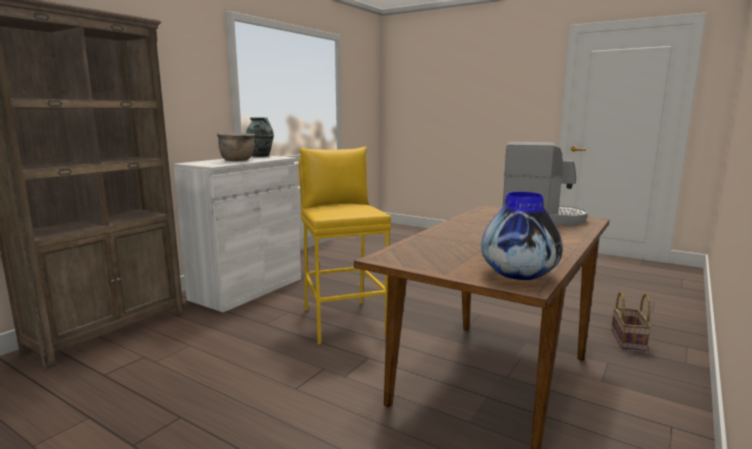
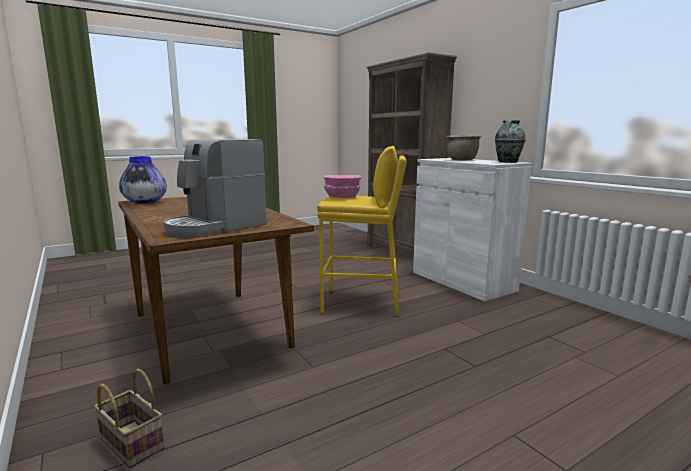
camera: 115 degrees right, 0 degrees up
none -> pink bowl [323,175,362,198]

